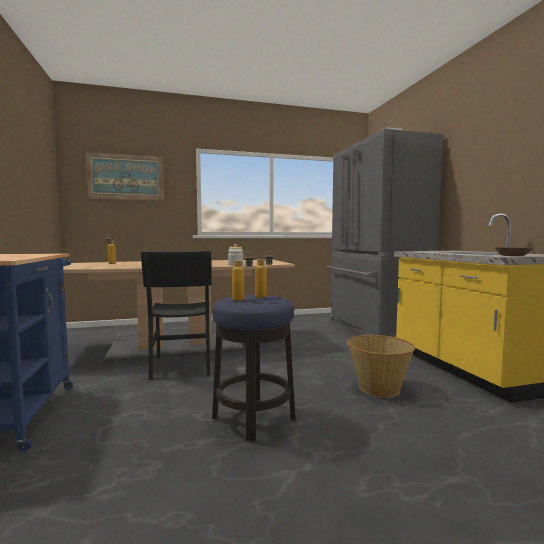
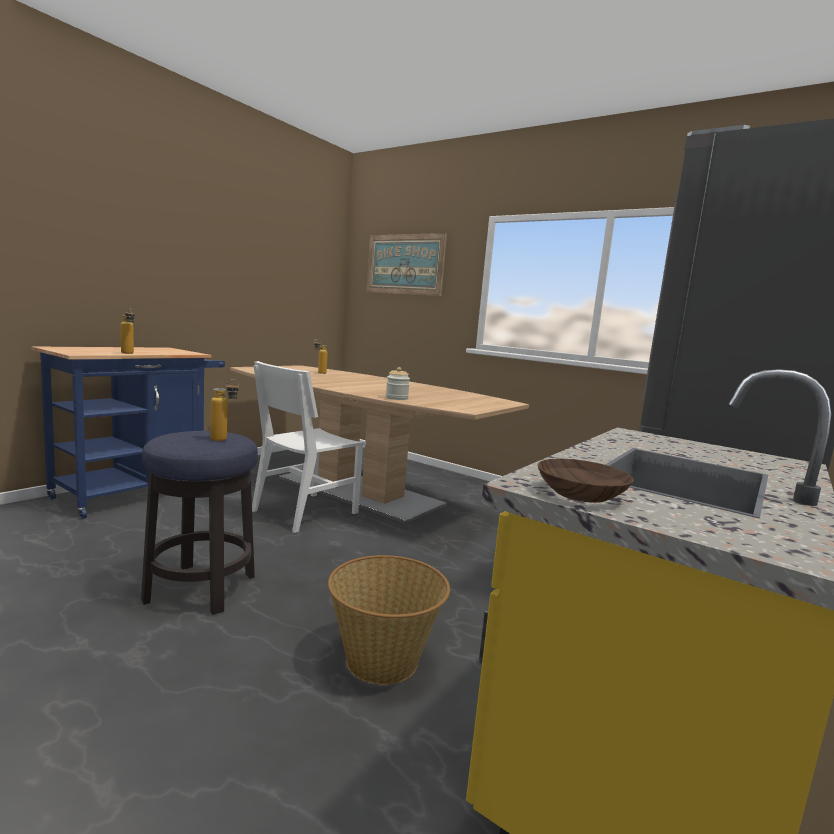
camera: 50 degrees right, 5 degrees up
black chair [141,251,212,380] -> white chair [252,361,366,533]
bottle [232,252,254,301] -> bottle moved to [121,308,135,354]

